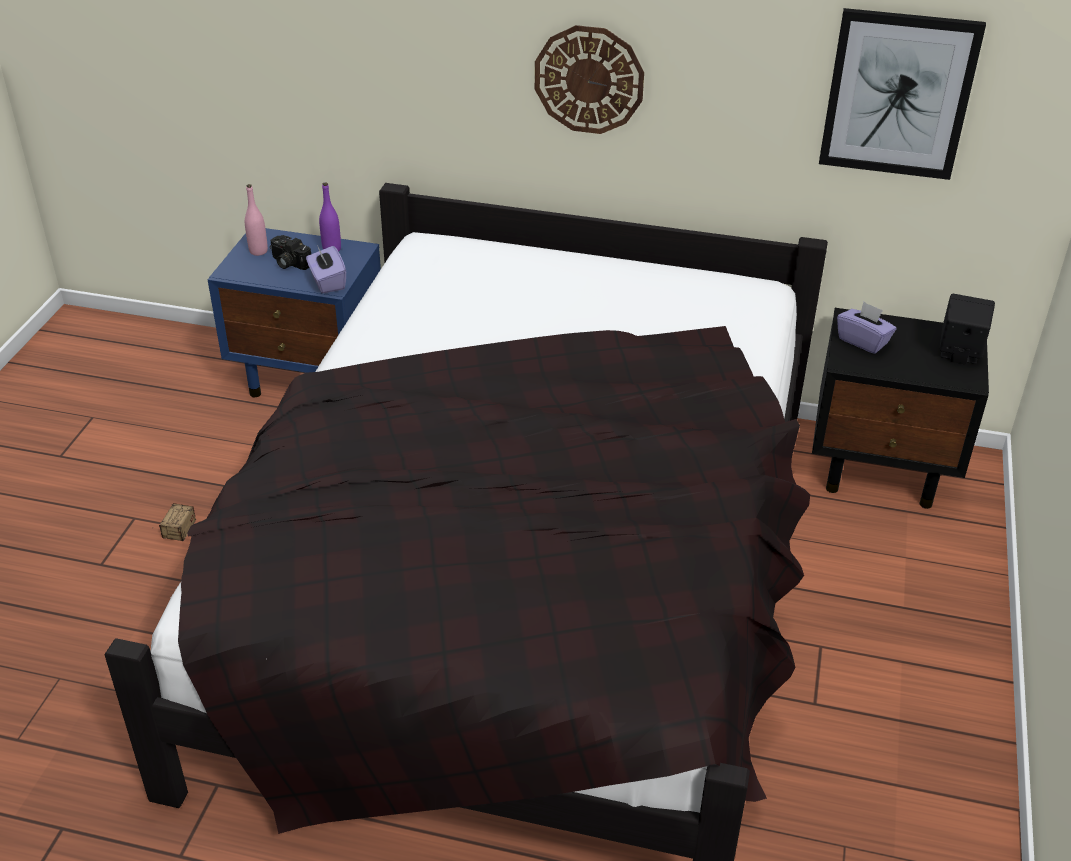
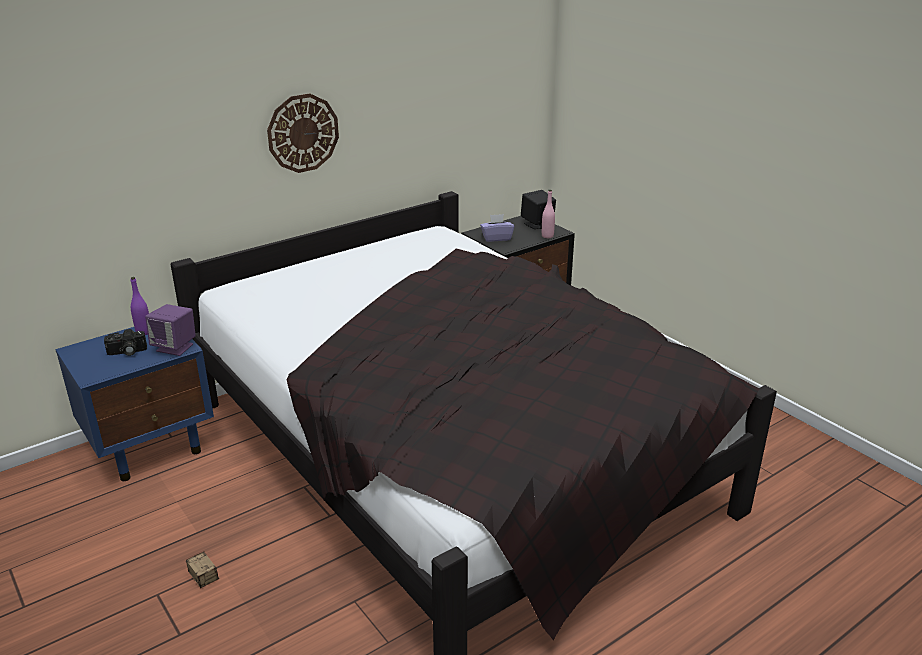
camera: 50 degrees left, 10 degrees down
pink bottle [245,184,268,256] -> pink bottle moved to [542,190,555,238]
purple tissue box [306,245,346,294] -> purple speaker [145,304,196,356]
picture [819,8,986,180] -> none

